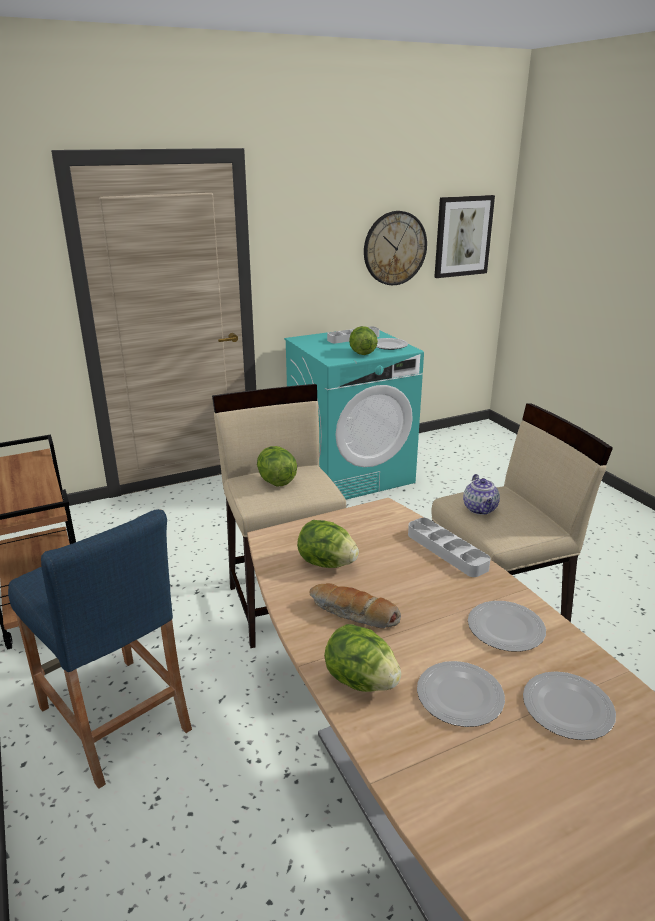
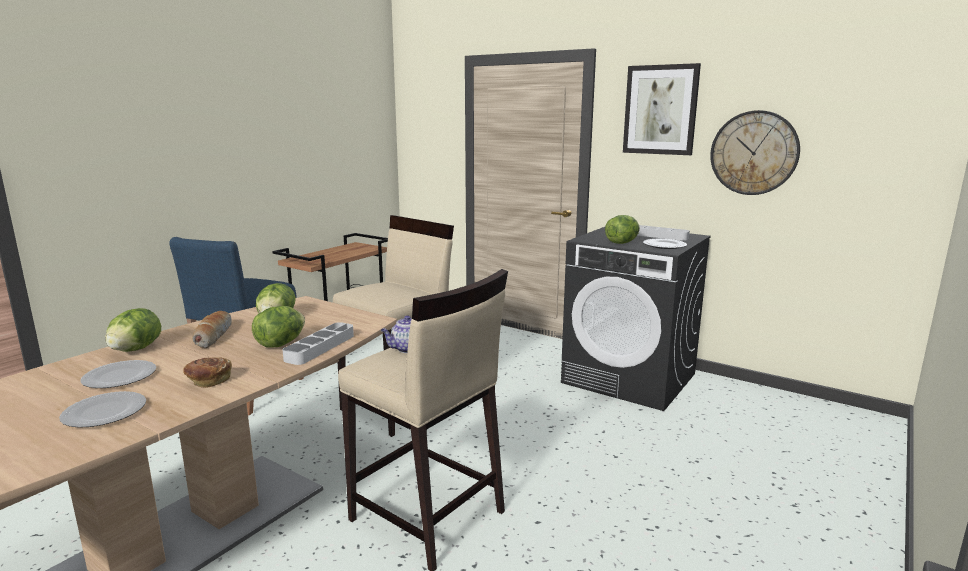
camera: 60 degrees right, 10 degrees down
lettuce [257,446,297,487] -> lettuce moved to [252,306,305,347]
turquoise washing machine [284,330,424,500] -> black washing machine [561,227,711,411]
picture [434,195,495,278] -> picture moved to [623,63,701,155]
plate [468,601,546,652] -> bread [183,357,232,388]

